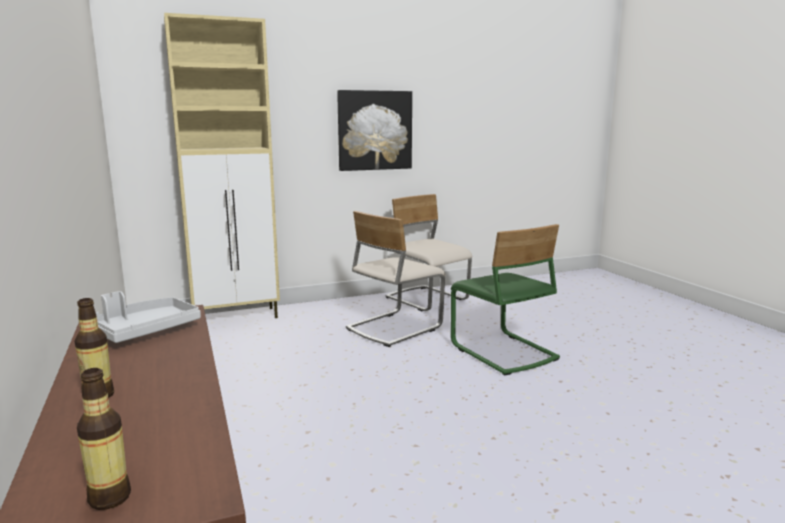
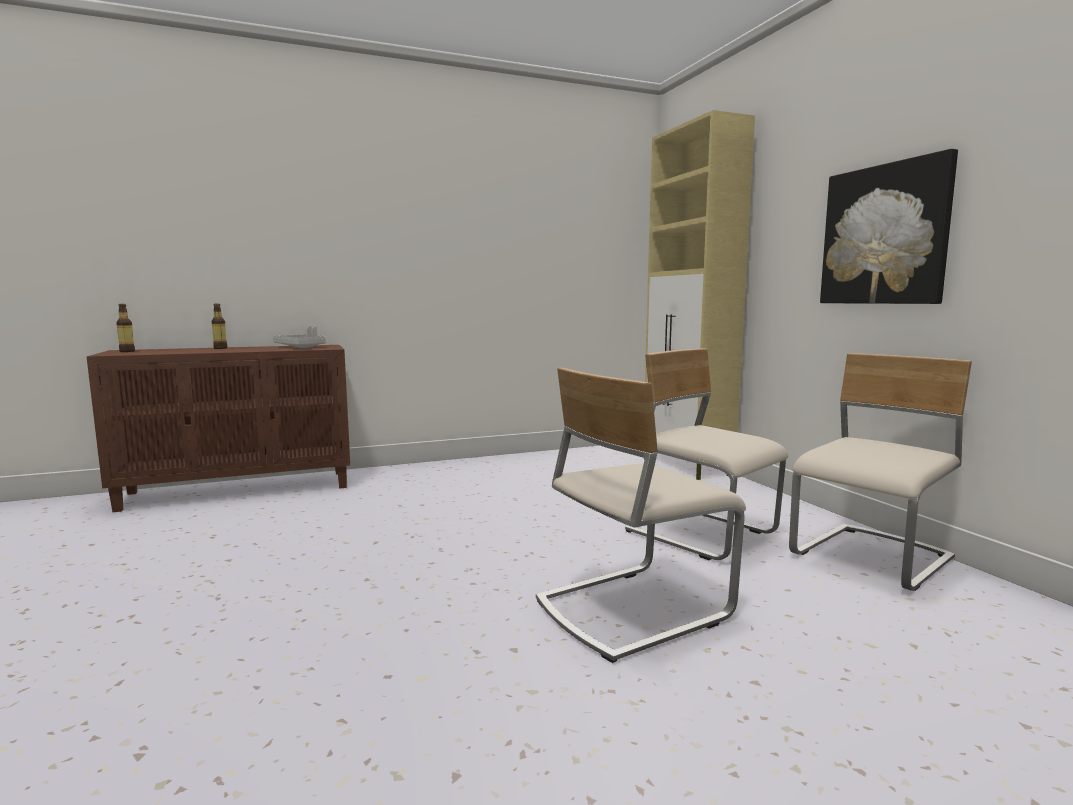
camera: 90 degrees right, 5 degrees down
green chair [451,224,560,376] -> beige chair [536,368,746,663]

